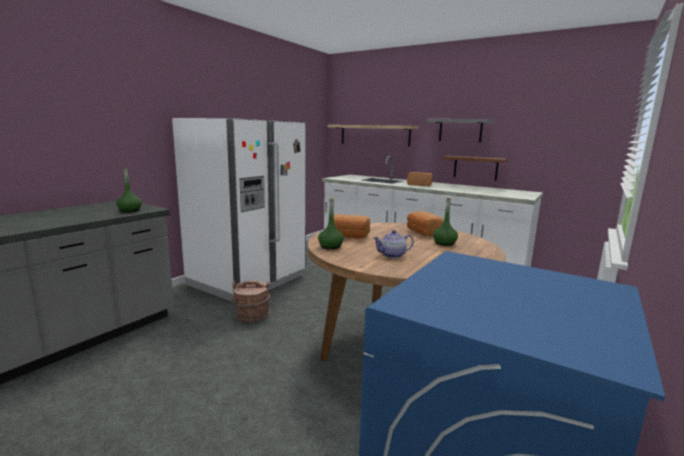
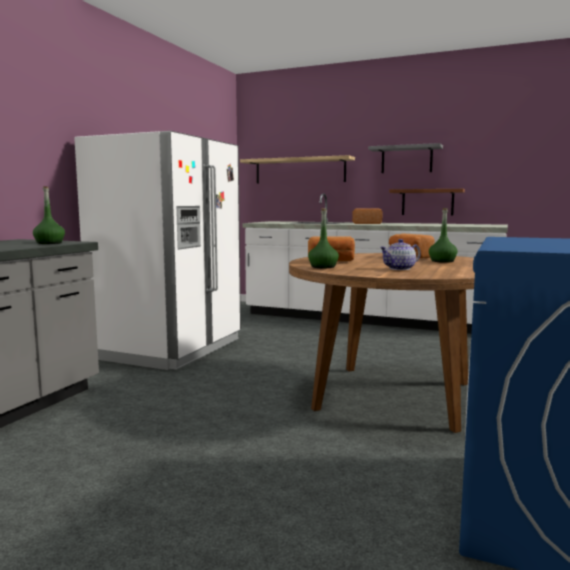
camera: 10 degrees left, 5 degrees down
brown bucket [232,280,270,323] -> none

